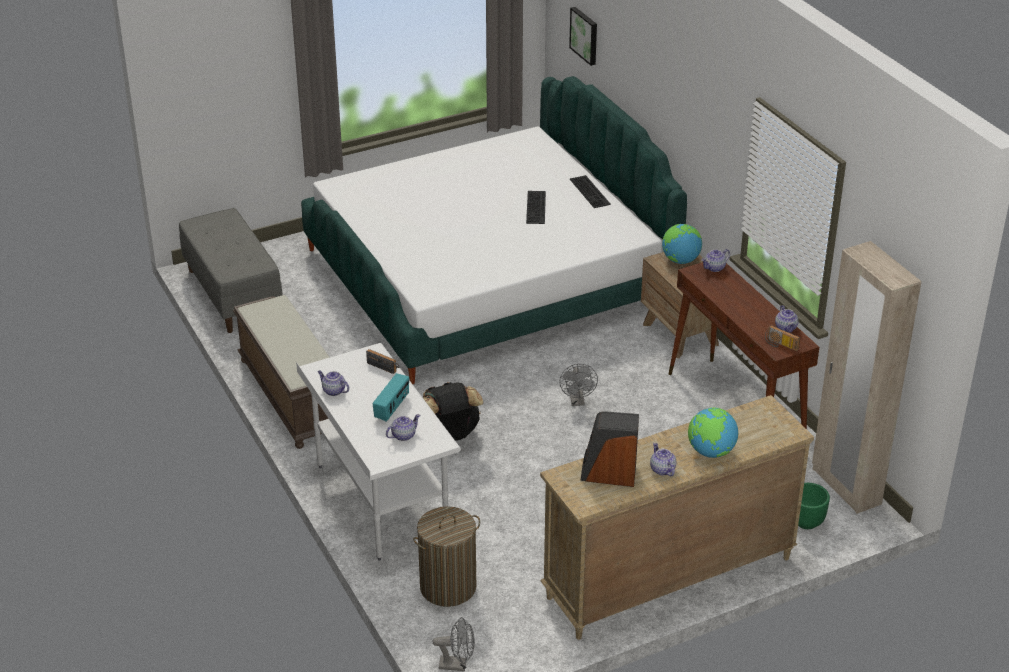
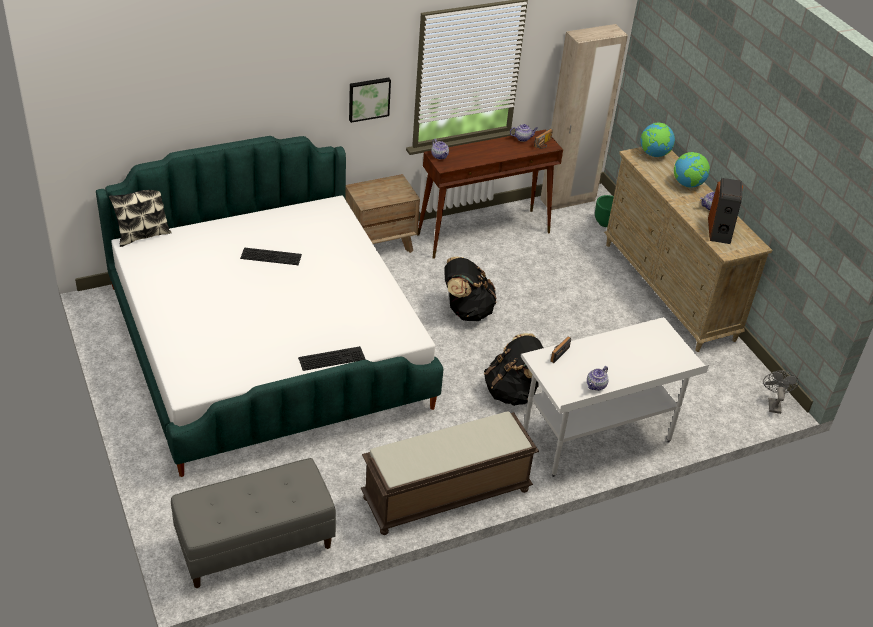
camera: 90 degrees left, 5 degrees up
radio [373,373,409,422] -> none
teapot [386,414,420,441] -> none
laundry basket [413,506,480,607] -> none
grey fan [559,364,598,406] -> black backpack [445,256,496,321]
picture [569,7,597,66] -> picture moved to [349,78,391,123]
keyboard [570,175,611,208] -> keyboard moved to [298,346,366,371]
globe [662,224,702,264] -> globe moved to [641,123,675,157]
none -> pillow [109,190,172,247]

